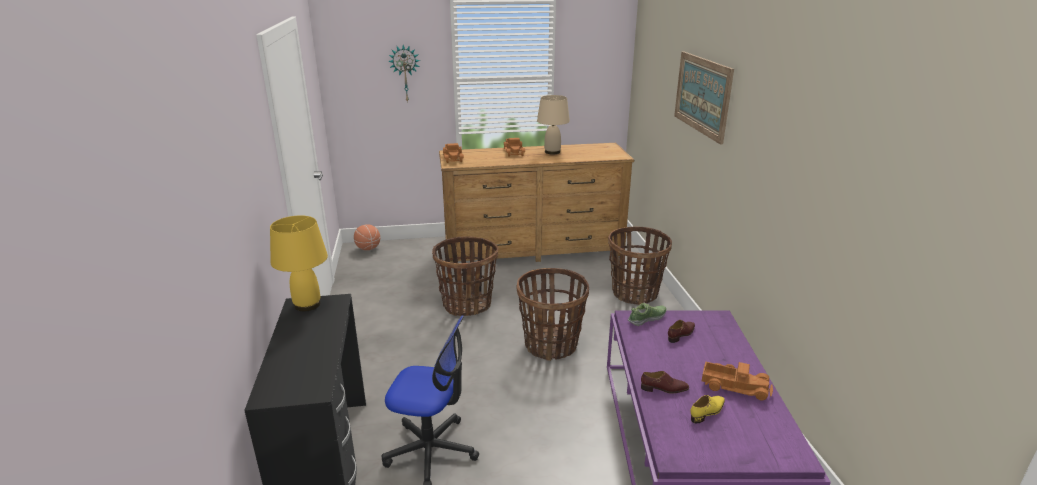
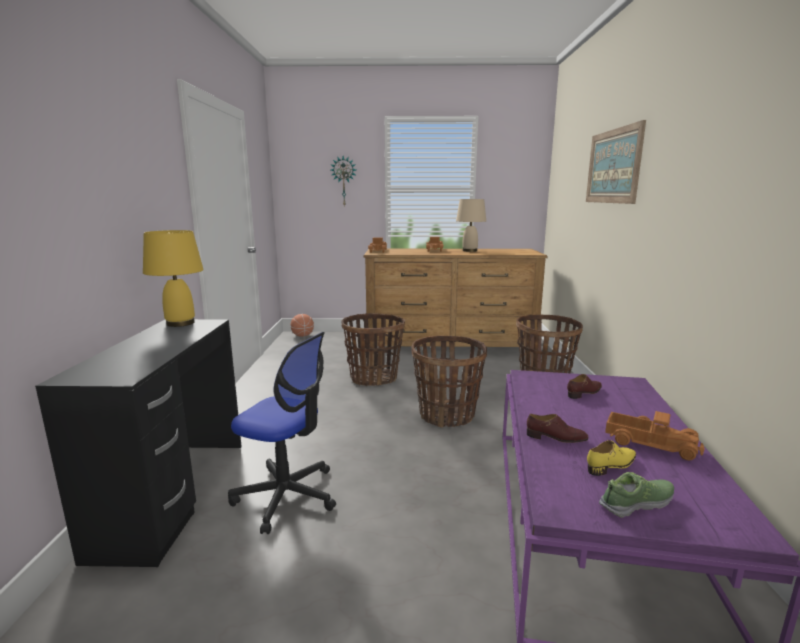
camera: 10 degrees right, 10 degrees down
shoe [628,303,666,326] -> shoe moved to [599,472,674,518]

